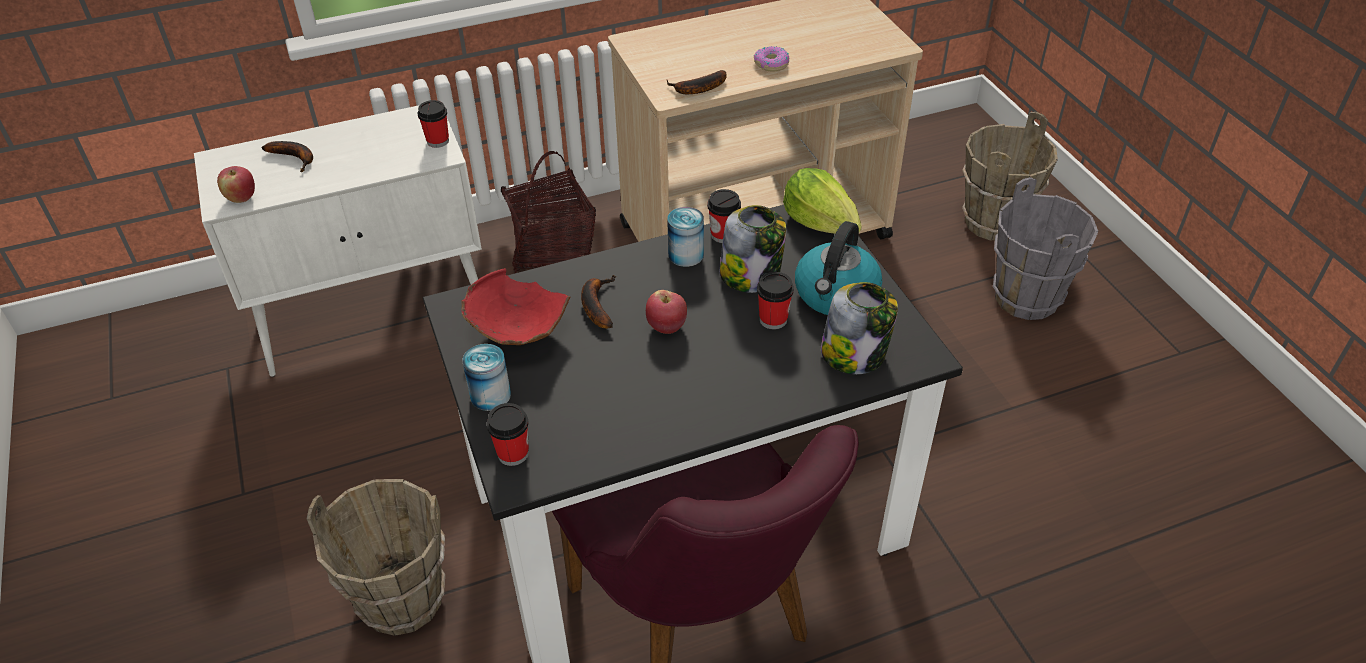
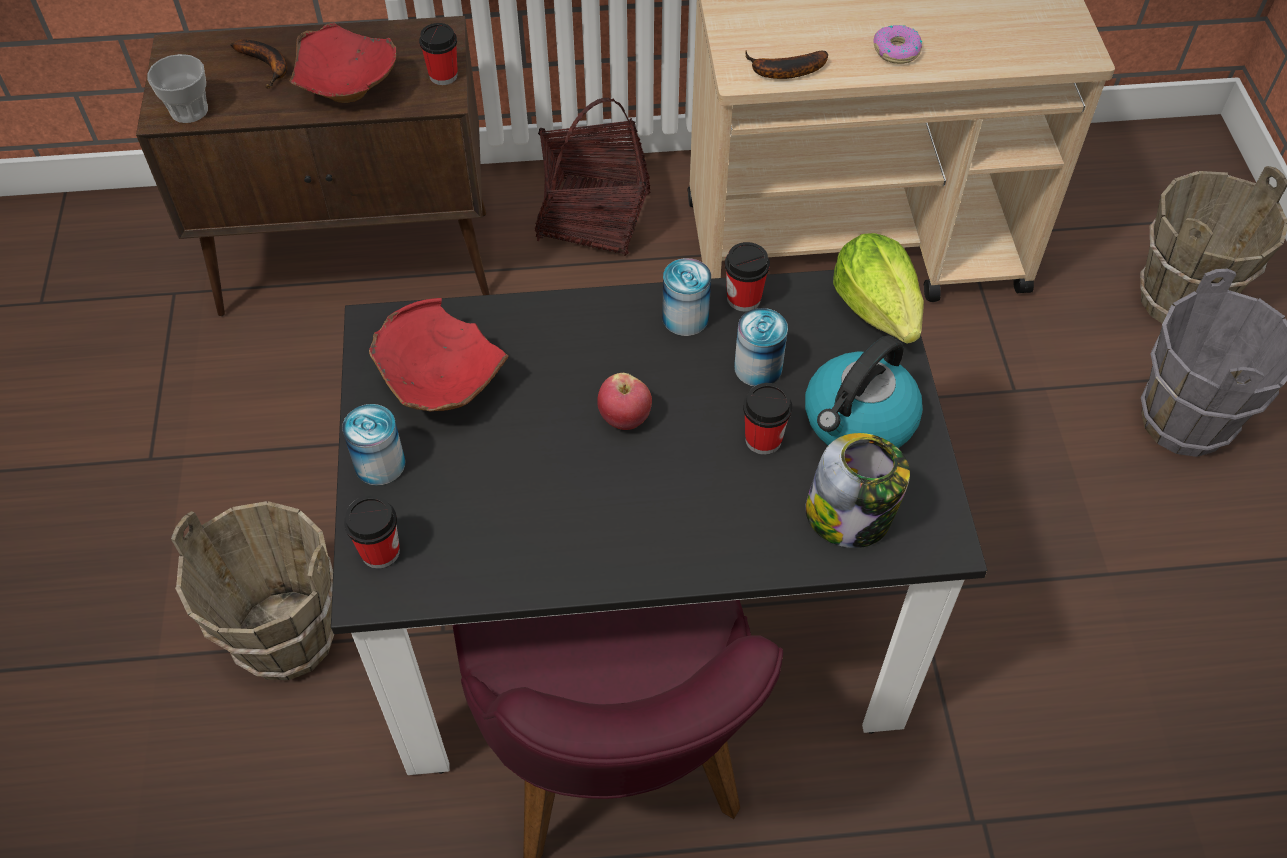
camera: 15 degrees right, 10 degrees up
white cabinet [194,105,482,377] -> brown cabinet [136,16,490,316]
apple [217,166,255,203] -> cup [147,54,208,123]
banana [581,275,616,328] -> none
jar [720,205,786,293] -> can [734,308,788,386]
none -> red bowl [289,22,396,103]

